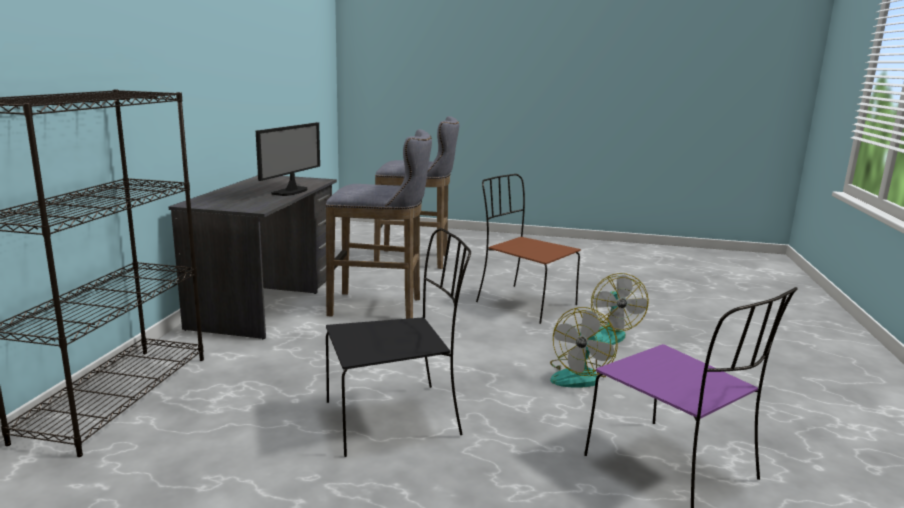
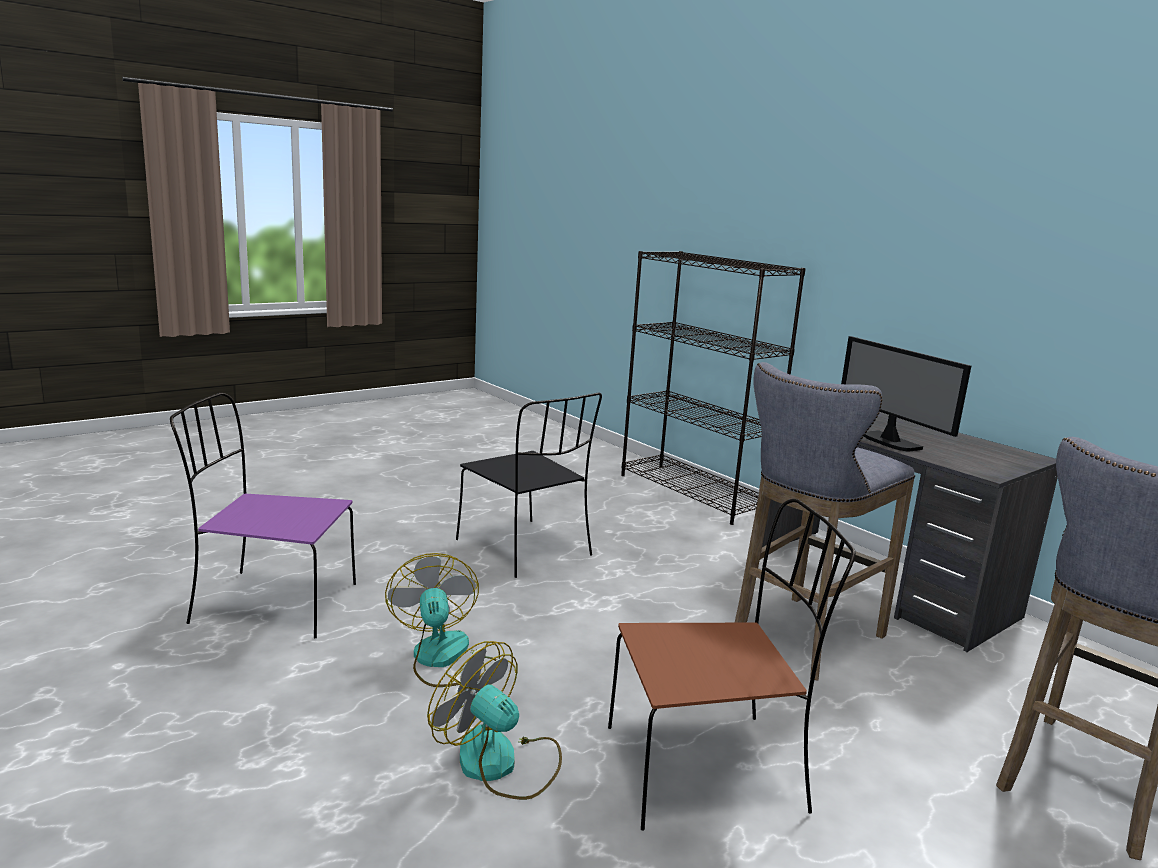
camera: 130 degrees right, 0 degrees up
black chair [326,228,471,457] -> black chair turned 60 degrees counterclockwise [456,393,602,578]

